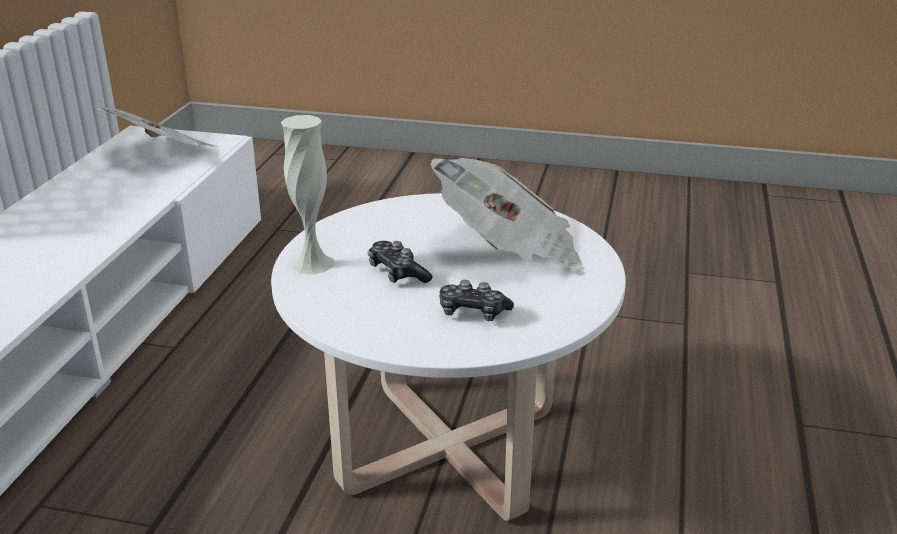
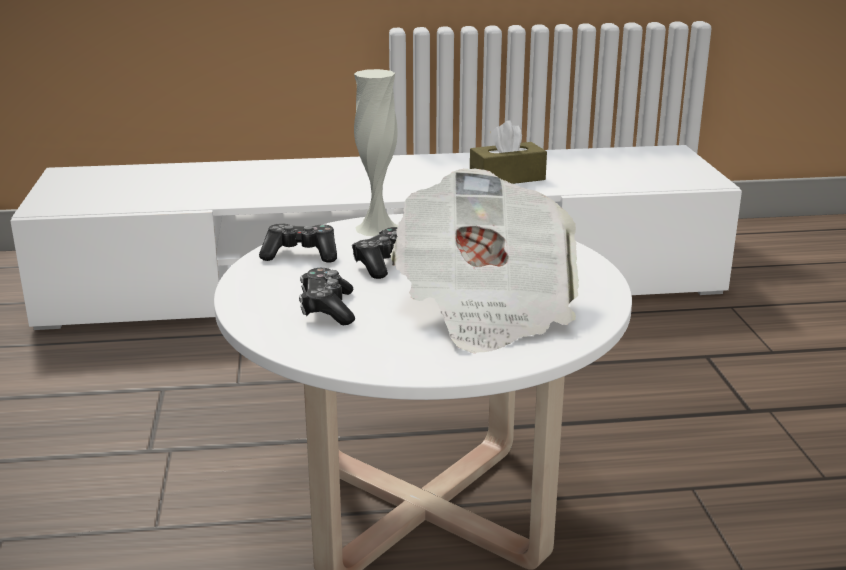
camera: 70 degrees right, 5 degrees down
newspaper [96,108,218,147] -> none
none -> game controller [259,223,337,263]
none -> brown tissue box [470,120,547,184]

